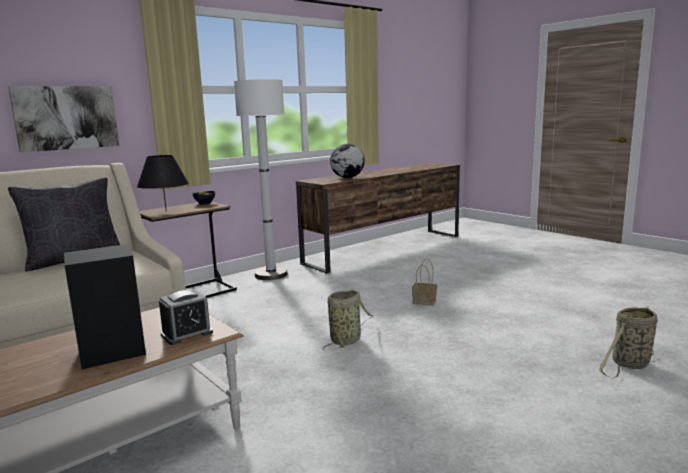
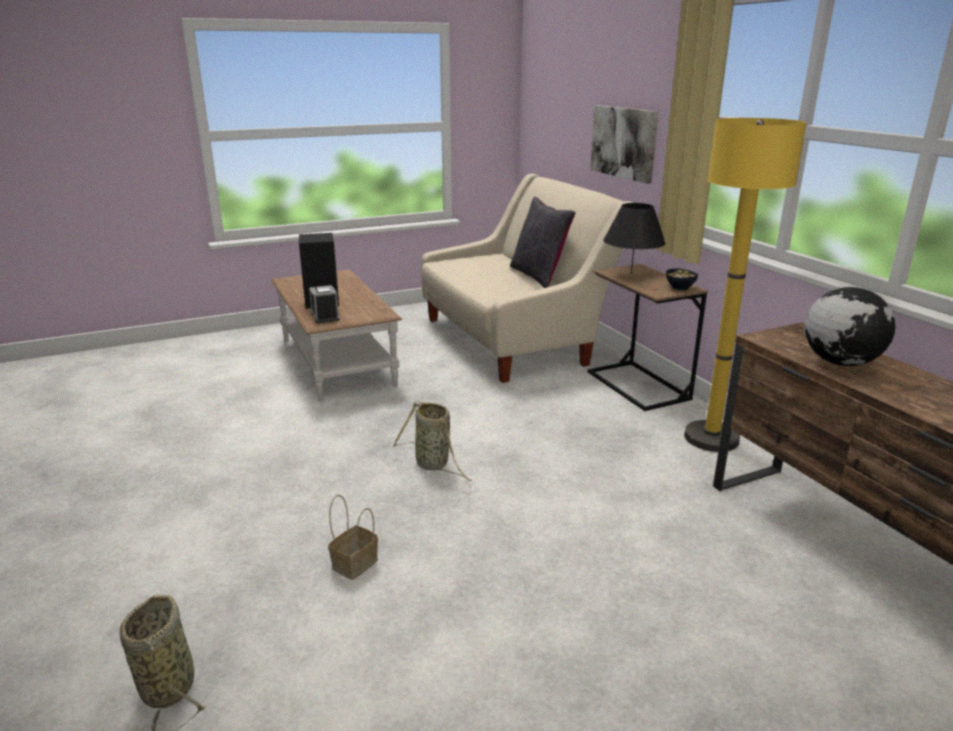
camera: 105 degrees right, 10 degrees up
white floor lamp [234,79,288,280] -> yellow floor lamp [684,118,807,452]
basket [412,259,437,306] -> basket moved to [328,495,378,580]

